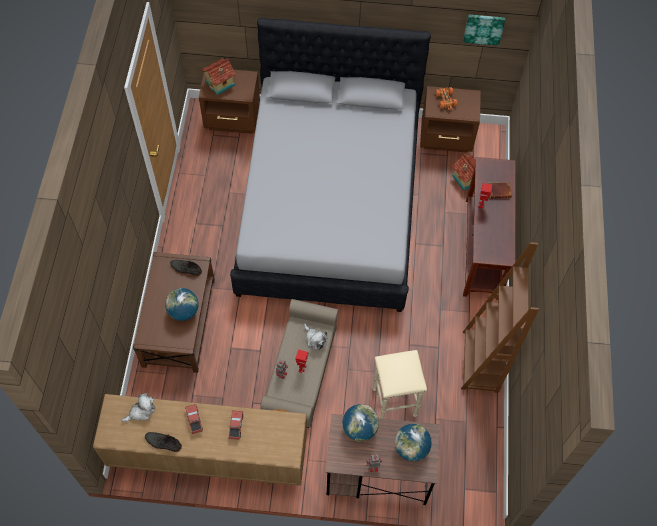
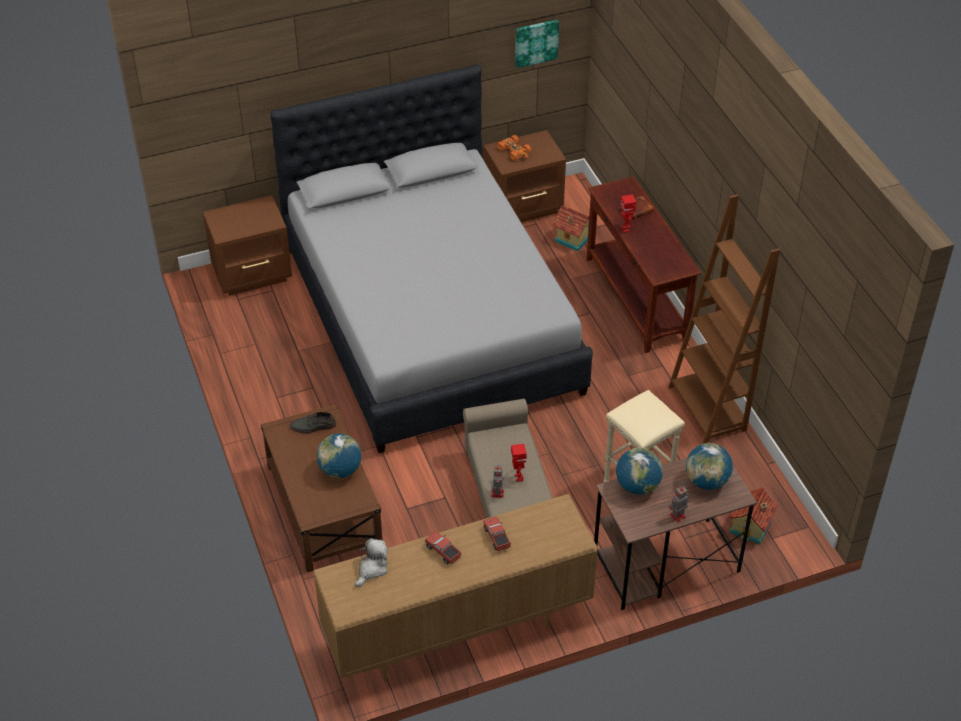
camera: 25 degrees left, 15 degrees down
grey shoe [145,432,182,452] -> none
toy house [201,59,236,95] -> toy house moved to [729,487,778,544]
plush toy [304,323,327,350] -> none

